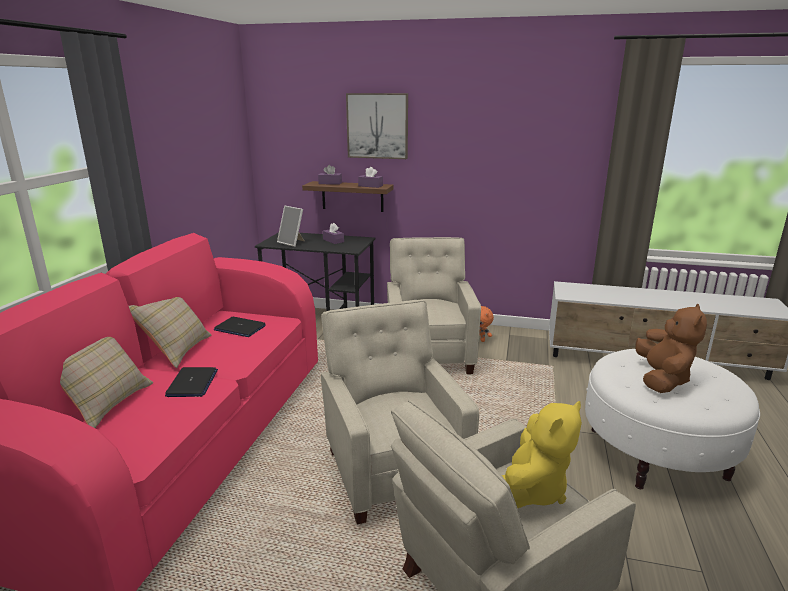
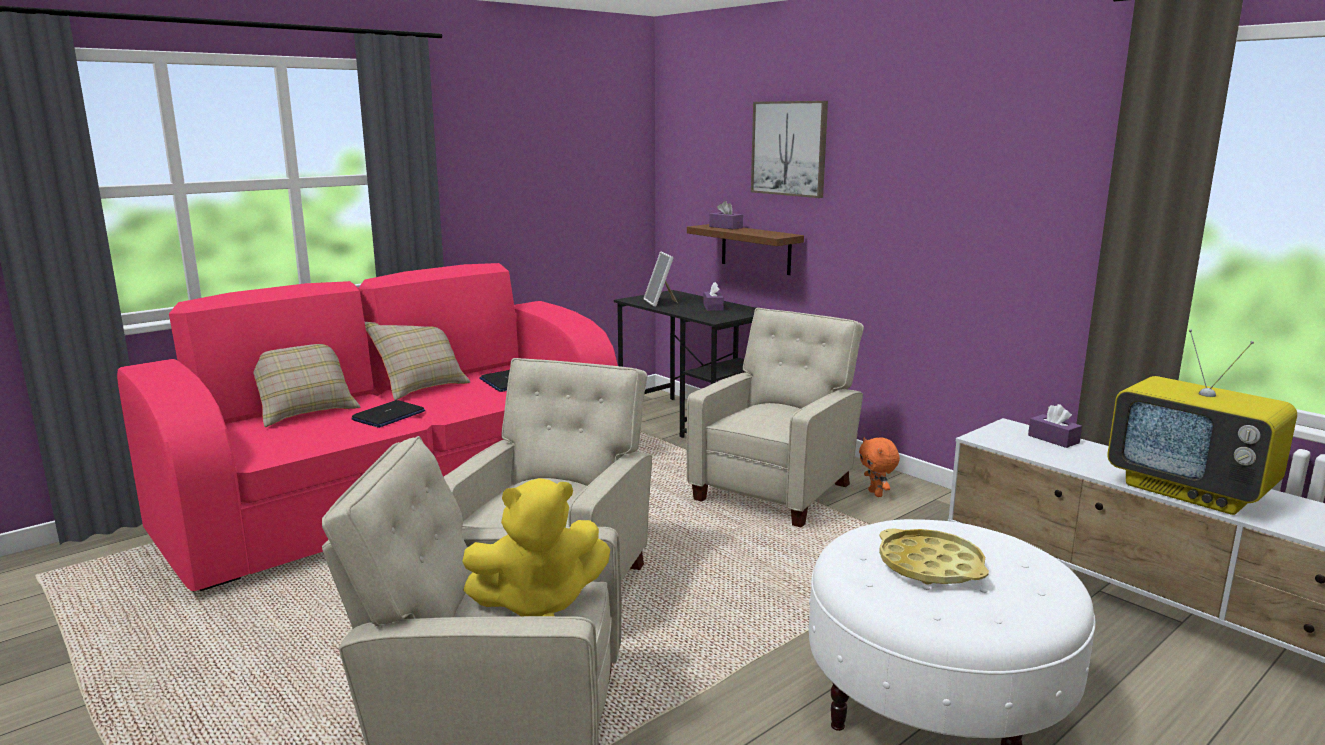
camera: 35 degrees right, 5 degrees down
purple tissue box [358,167,383,188] -> purple tissue box moved to [1028,404,1082,448]
brown plush toy [635,304,707,393] -> yellow tray [879,528,989,585]
none -> television [1107,329,1297,515]

